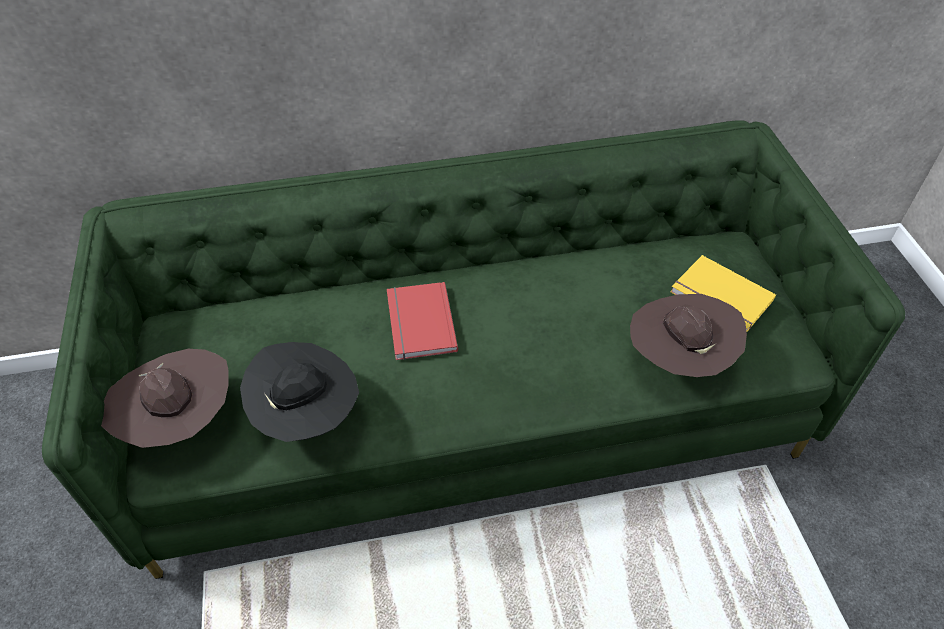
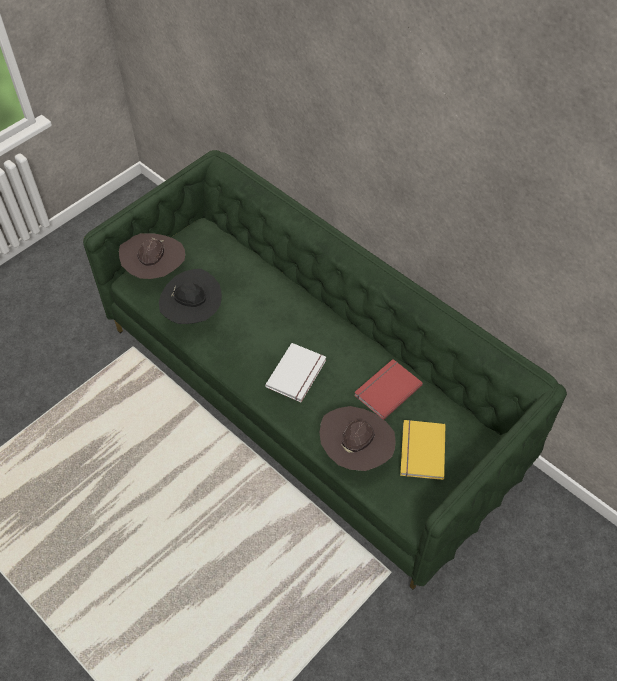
camera: 55 degrees right, 5 degrees up
red book [387,282,458,360] -> red book moved to [354,359,423,420]
none -> white book [265,343,326,402]

